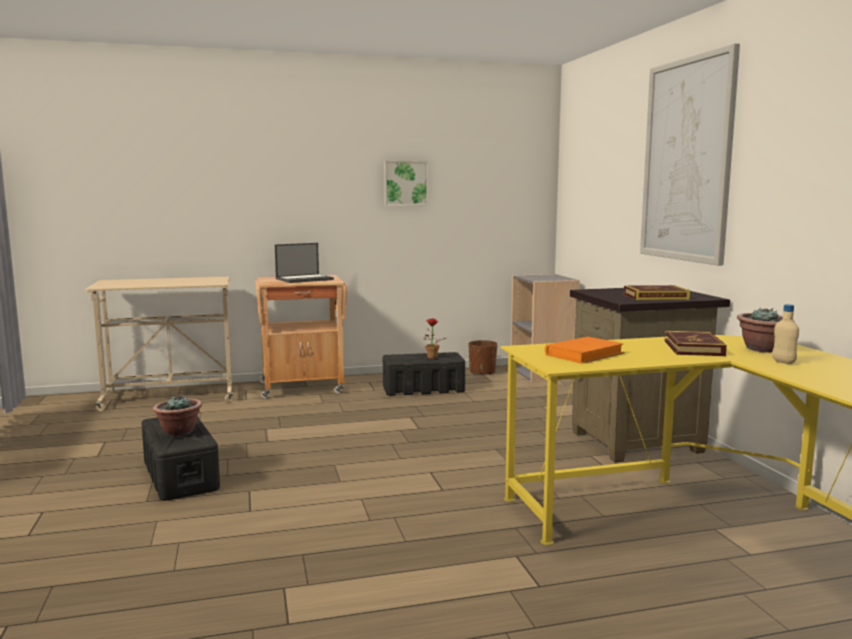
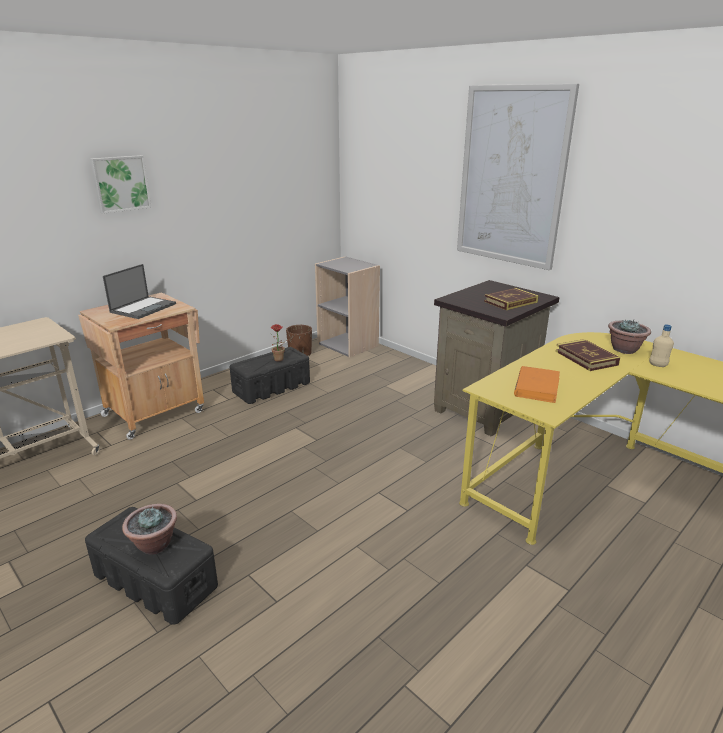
camera: 30 degrees left, 15 degrees up
picture [384,161,428,206] -> picture moved to [90,155,151,214]

